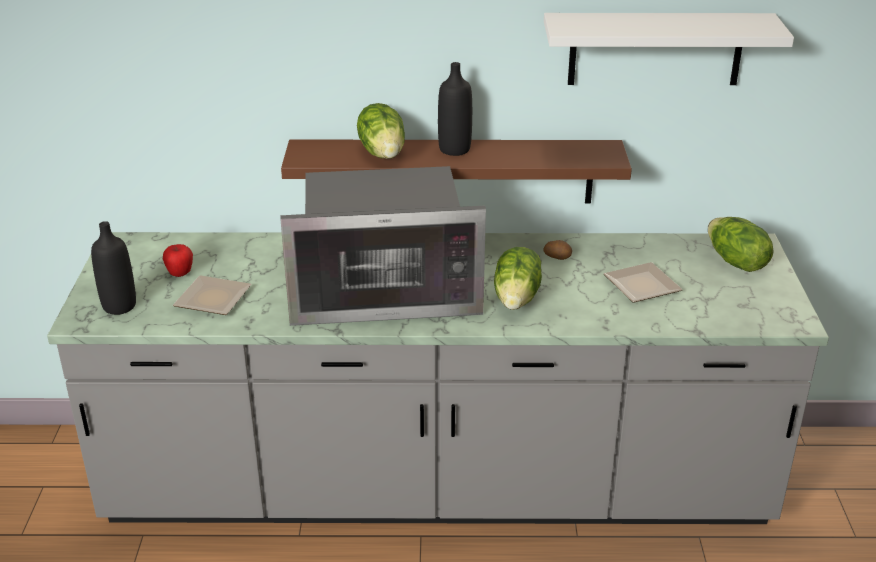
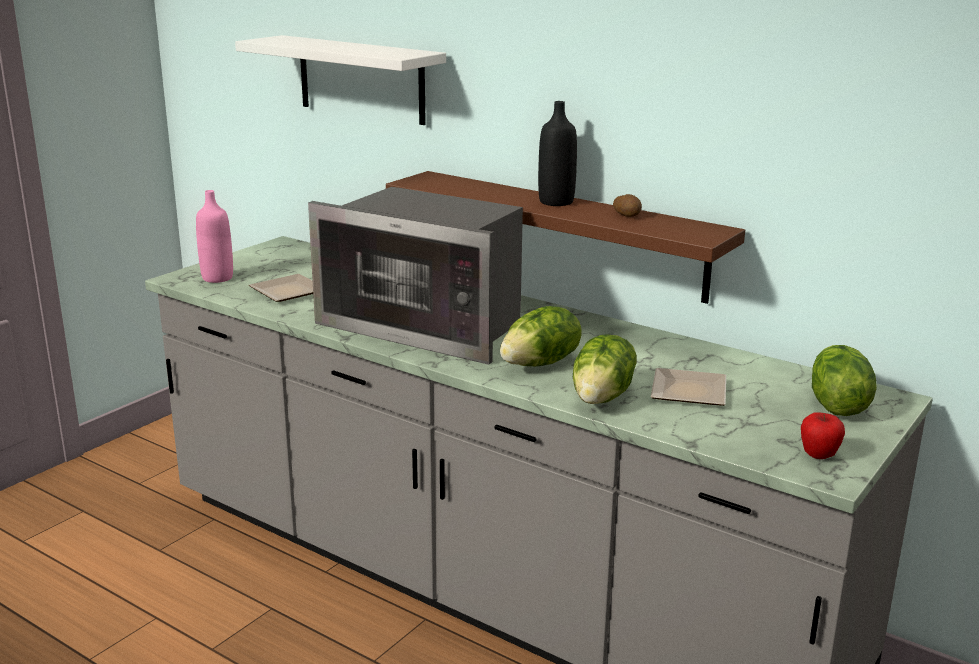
camera: 35 degrees right, 10 degrees down
black bottle [91,221,136,315] -> pink bottle [196,190,233,283]
apple [163,244,193,277] -> apple moved to [801,412,845,459]
lettuce [357,103,405,159] -> lettuce moved to [573,334,637,404]
potato [543,240,572,260] -> potato moved to [613,194,642,217]
white shelf [544,13,794,85] -> white shelf moved to [235,35,446,125]

